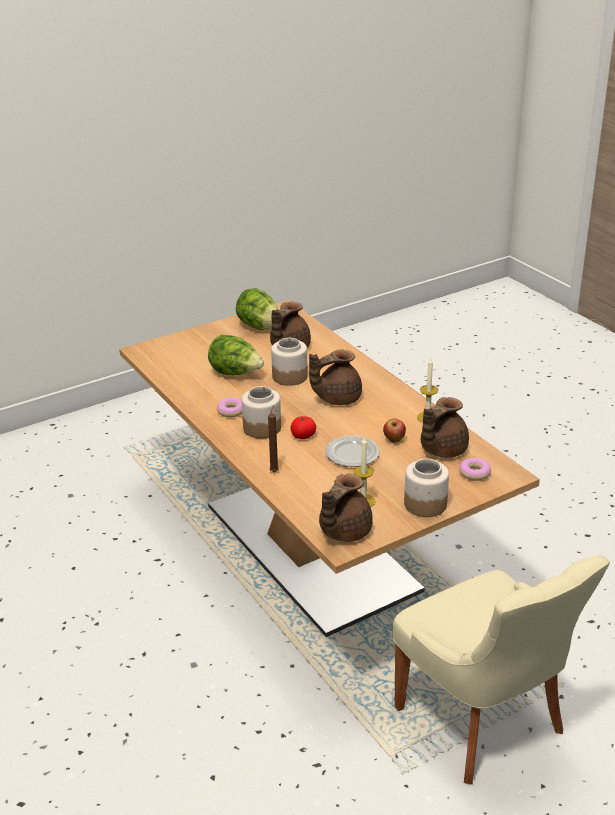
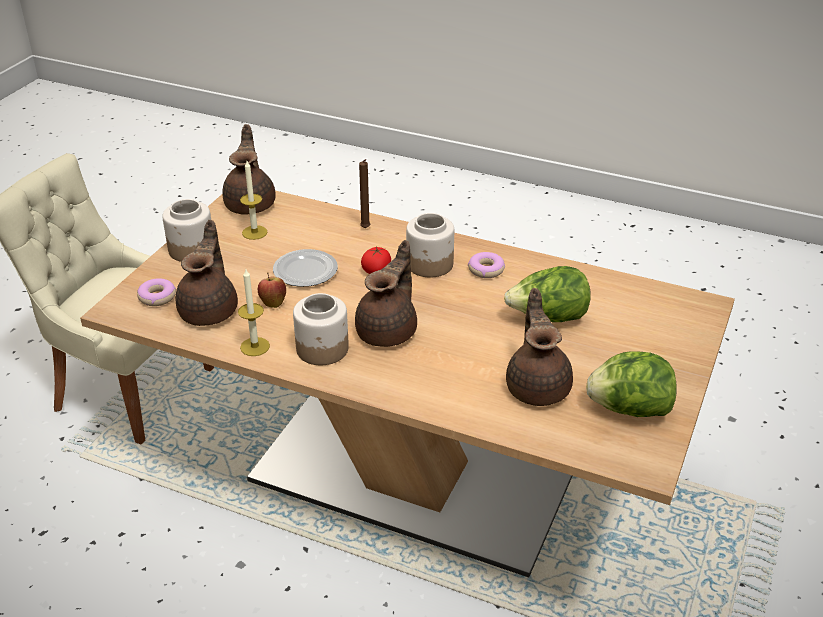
camera: 145 degrees right, 5 degrees up
jar [271,338,308,386] -> jar moved to [293,293,349,365]

